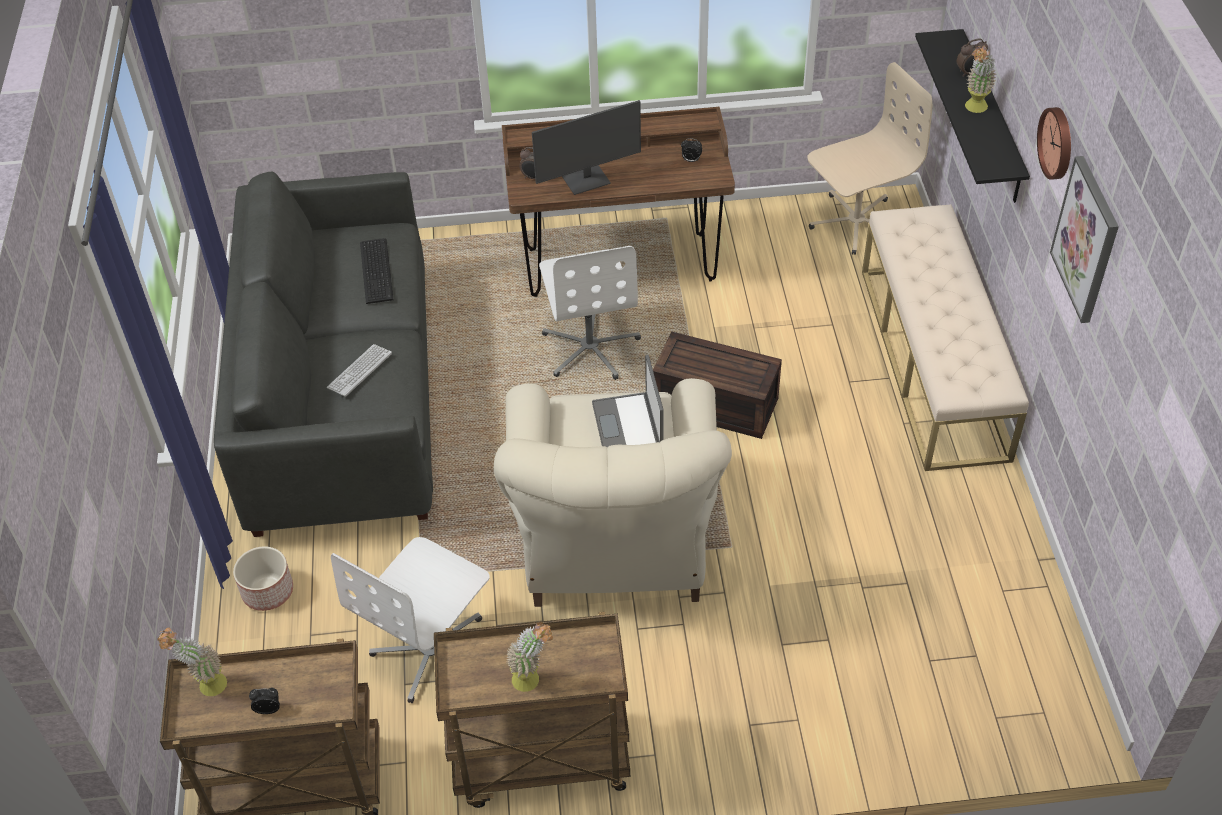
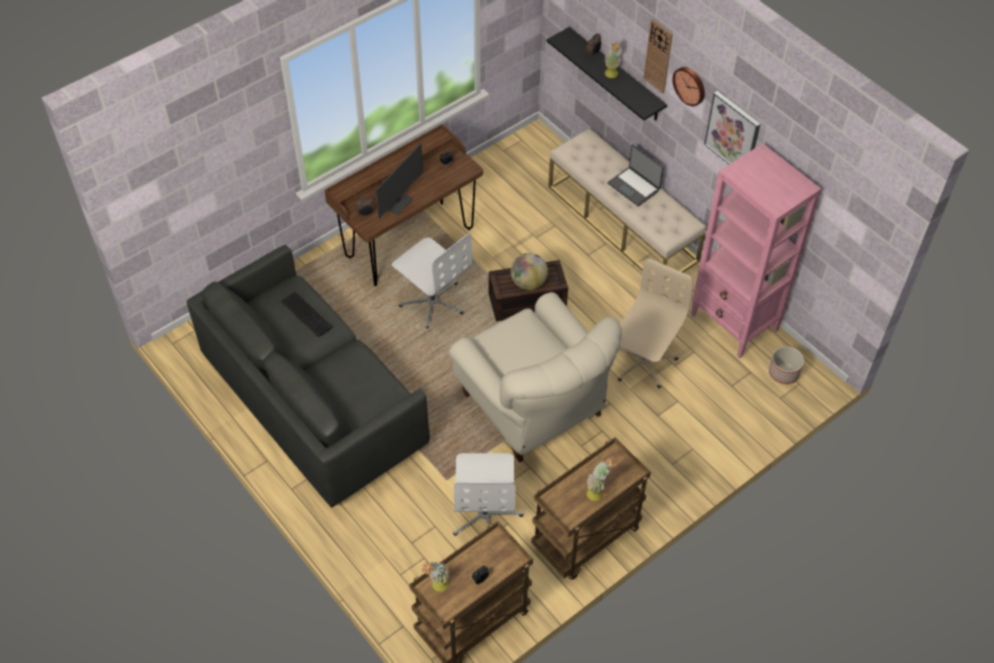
camera: 35 degrees left, 5 degrees up
planter [233,546,293,611] -> planter moved to [769,346,804,384]
keyboard [326,344,392,397] -> none
laptop [592,355,664,447] -> laptop moved to [608,145,664,206]
beige office chair [807,62,932,255] -> beige office chair moved to [618,258,693,388]
none -> globe [511,253,548,290]
none -> wall clock [643,19,673,94]
none -> pink bookcase [691,143,821,358]

